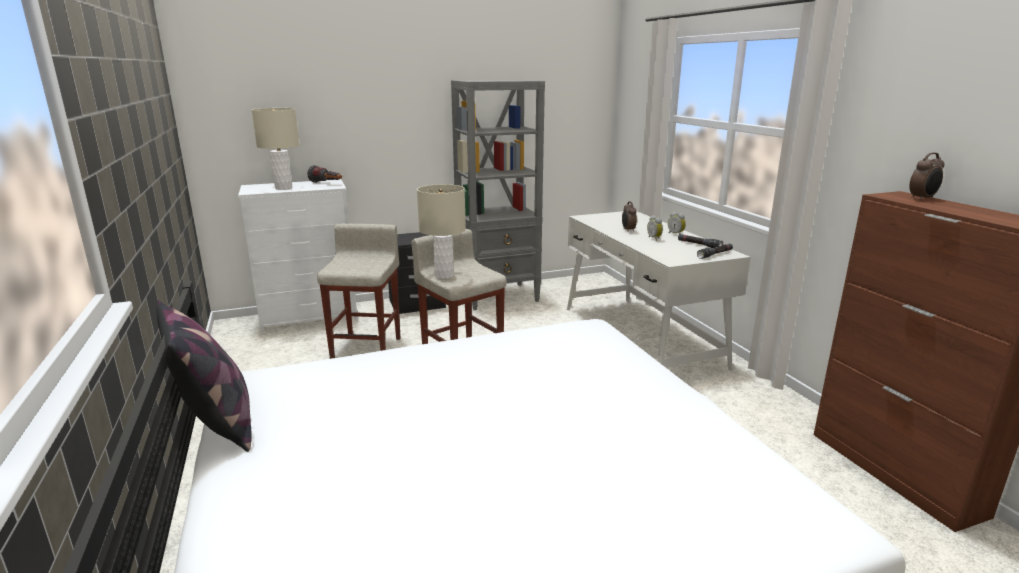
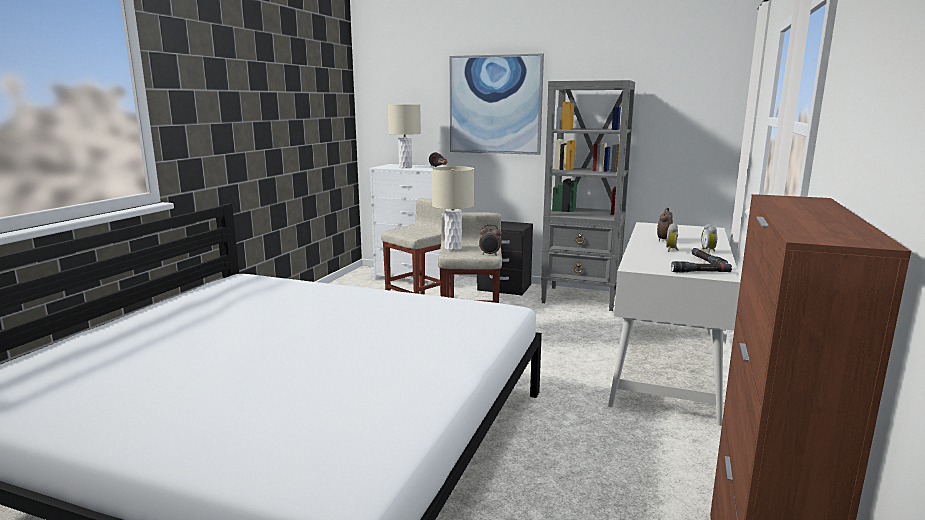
camera: 40 degrees right, 5 degrees down
pillow [156,300,252,452] -> none
alarm clock [909,152,944,201] -> alarm clock moved to [479,224,502,256]
none -> picture [450,53,544,155]

